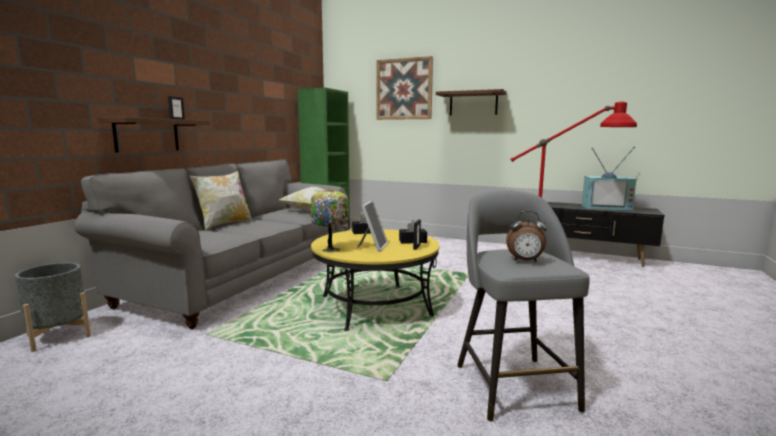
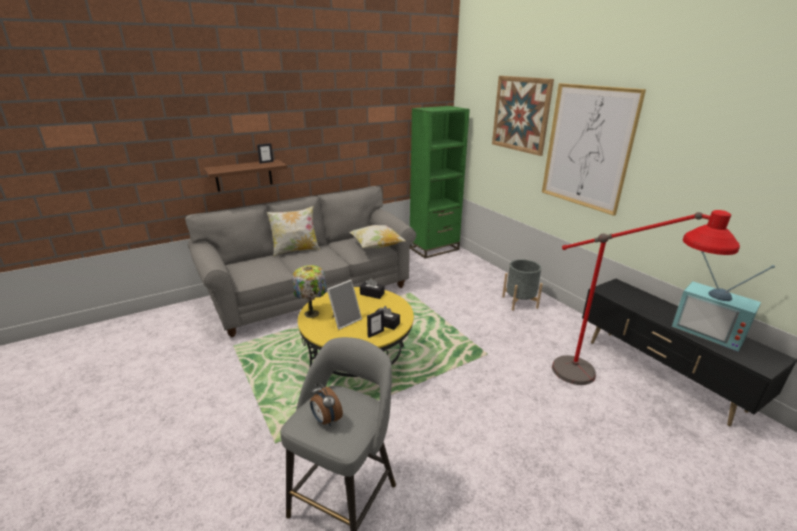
camera: 35 degrees right, 15 degrees up
grey planter [15,263,91,352] -> grey planter moved to [502,259,543,311]
brown shelf [436,89,507,115] -> picture [542,83,646,216]

